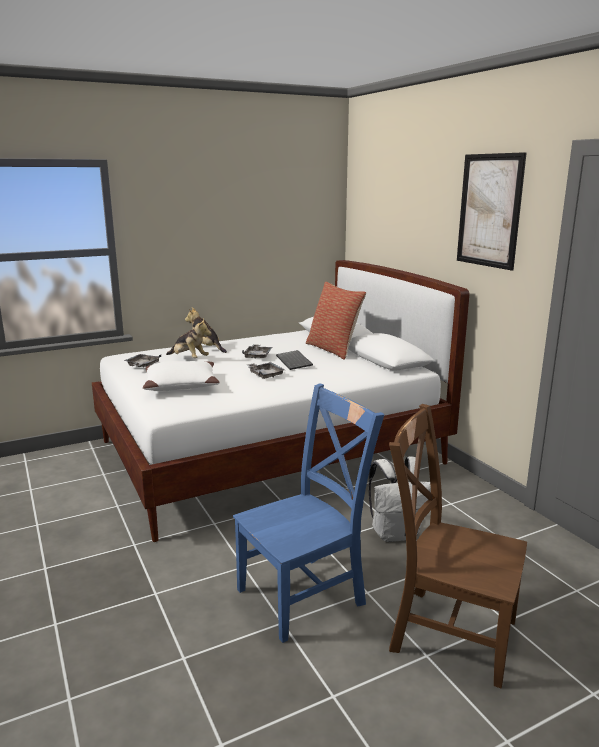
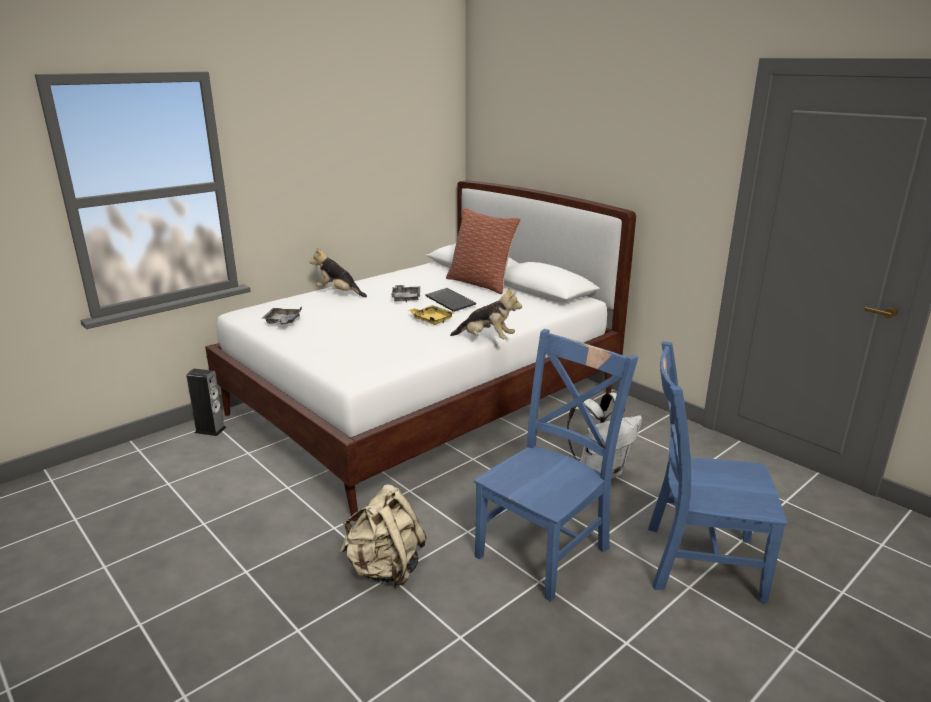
camera: 15 degrees left, 5 degrees up
white pillow [143,361,220,391] -> none
plush toy [166,319,212,358] -> plush toy moved to [450,287,522,339]
grey tray [248,362,285,379] -> yellow tray [407,305,454,325]
brown chair [389,404,527,688] -> blue chair [648,341,787,604]
picture [457,152,527,270] -> none
none -> speaker [186,369,226,436]
none -> beige backpack [340,484,427,588]

